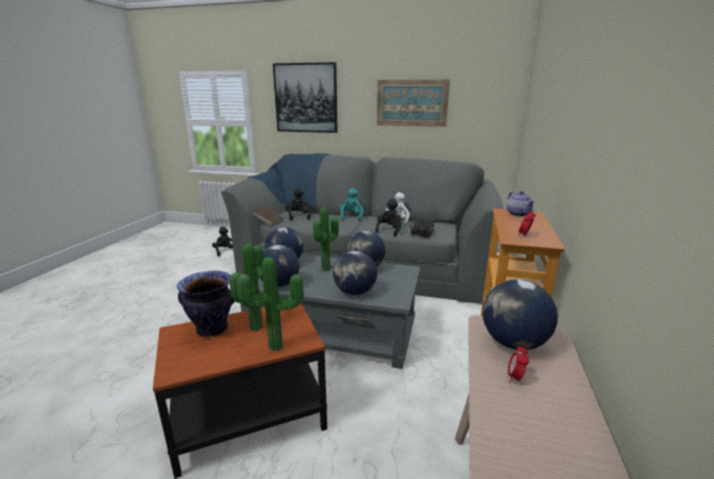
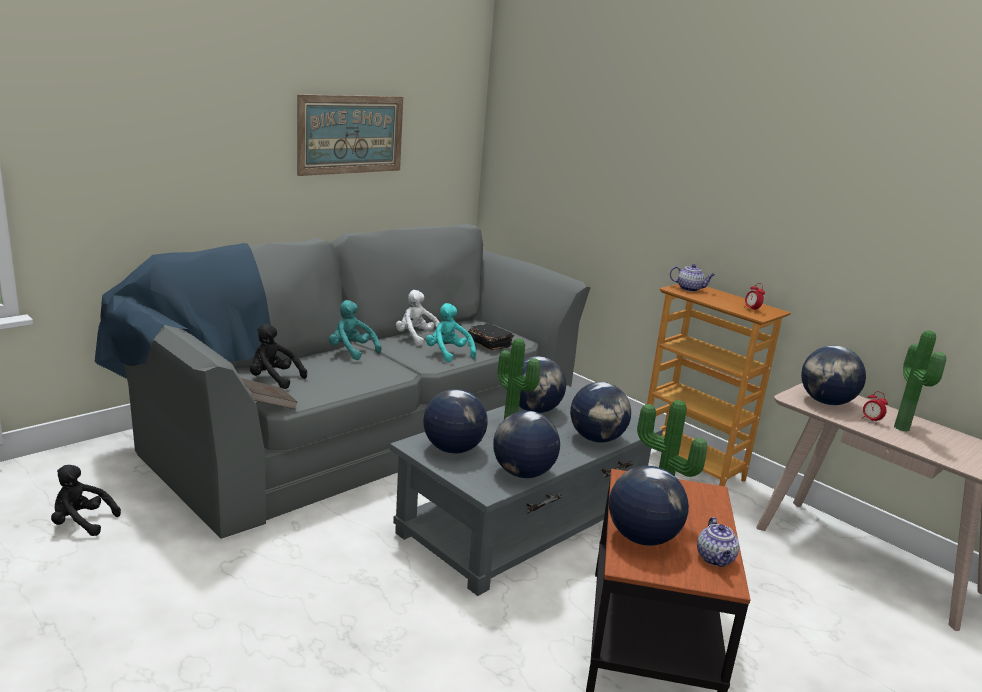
camera: 60 degrees left, 0 degrees up
vase [177,271,235,337] -> globe [609,466,689,546]
potted plant [237,257,304,351] -> potted plant moved to [894,330,946,432]
picture [273,62,337,133] -> none
black plush toy [375,199,402,236] -> turquoise plush toy [426,303,476,362]
none -> teapot [697,517,739,567]

